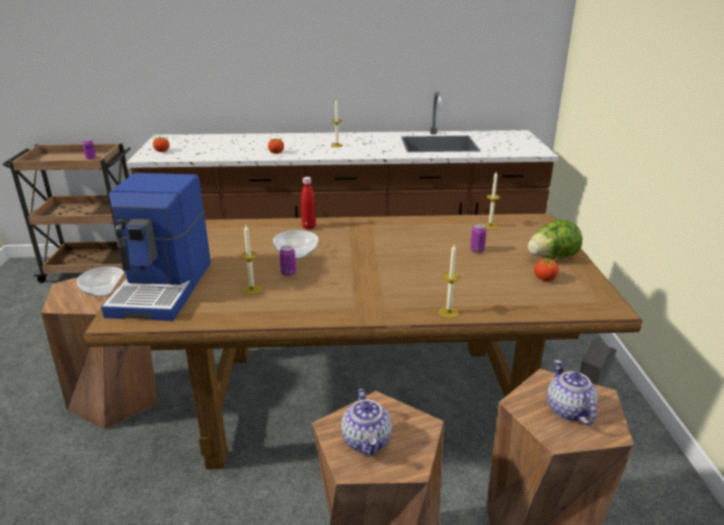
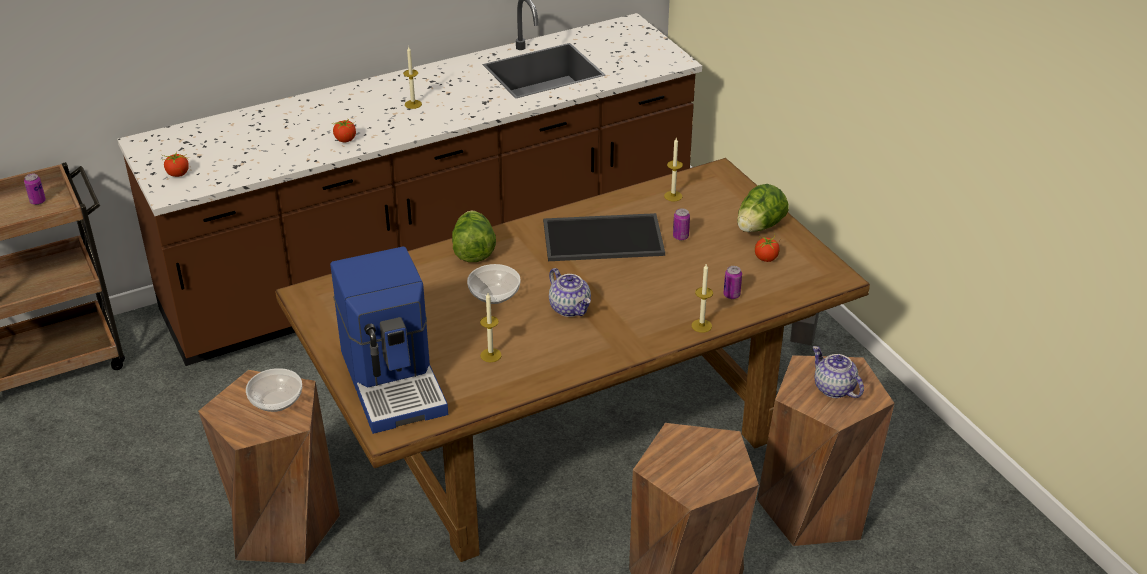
camera: 25 degrees left, 10 degrees up
can [280,245,296,276] -> can moved to [724,266,742,299]
red bottle [301,177,316,229] -> lettuce [452,211,496,262]
teapot [341,389,392,457] -> teapot moved to [549,268,591,317]
none -> tray [543,213,665,261]

